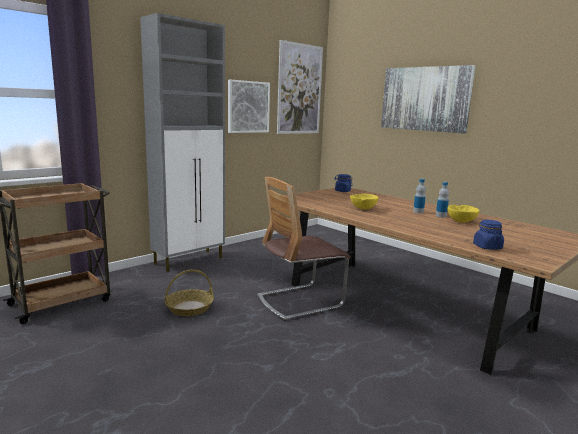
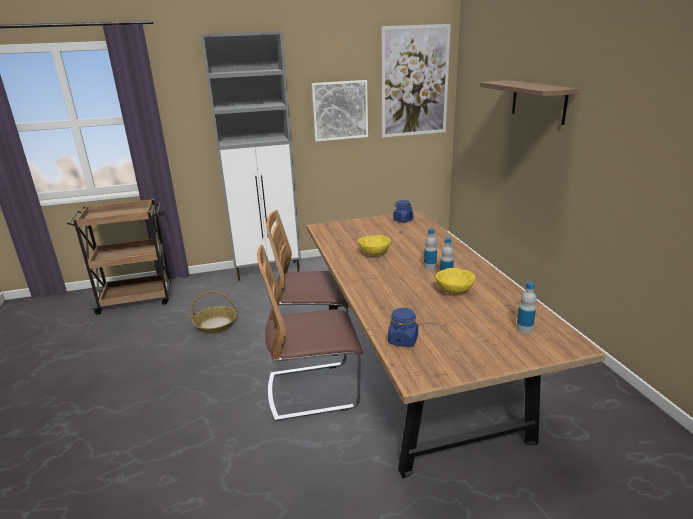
camera: 30 degrees right, 10 degrees up
picture [381,65,476,134] -> shelf [480,80,579,125]
none -> chair [257,245,363,422]
none -> bottle [516,281,536,334]

